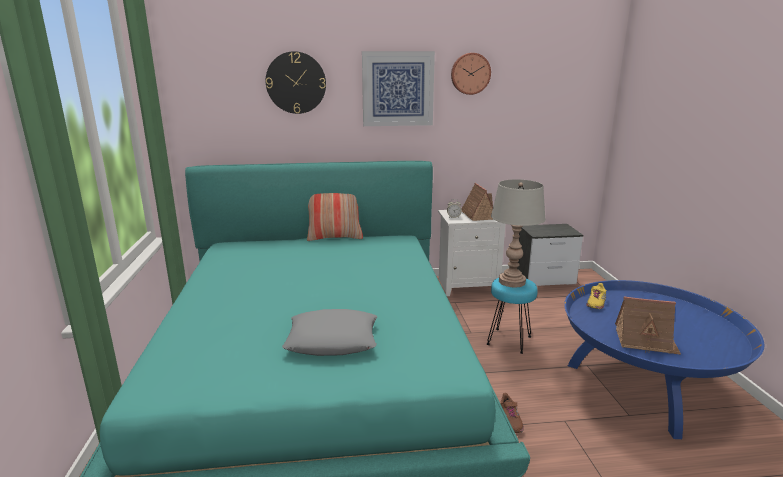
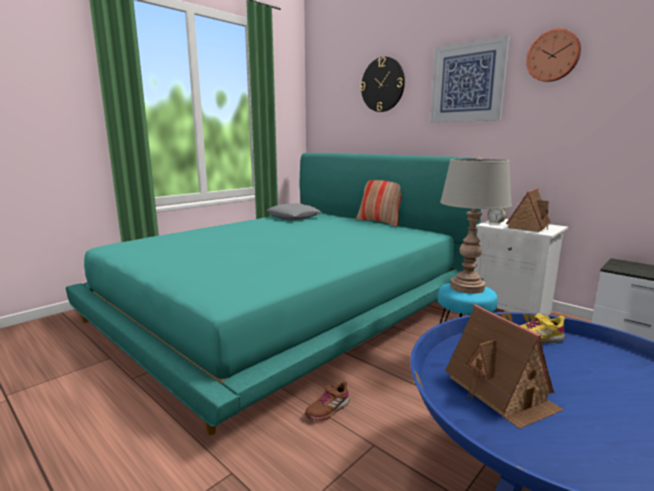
camera: 50 degrees right, 5 degrees down
grey pillow [282,309,377,356] -> grey pillow moved to [266,203,322,220]

